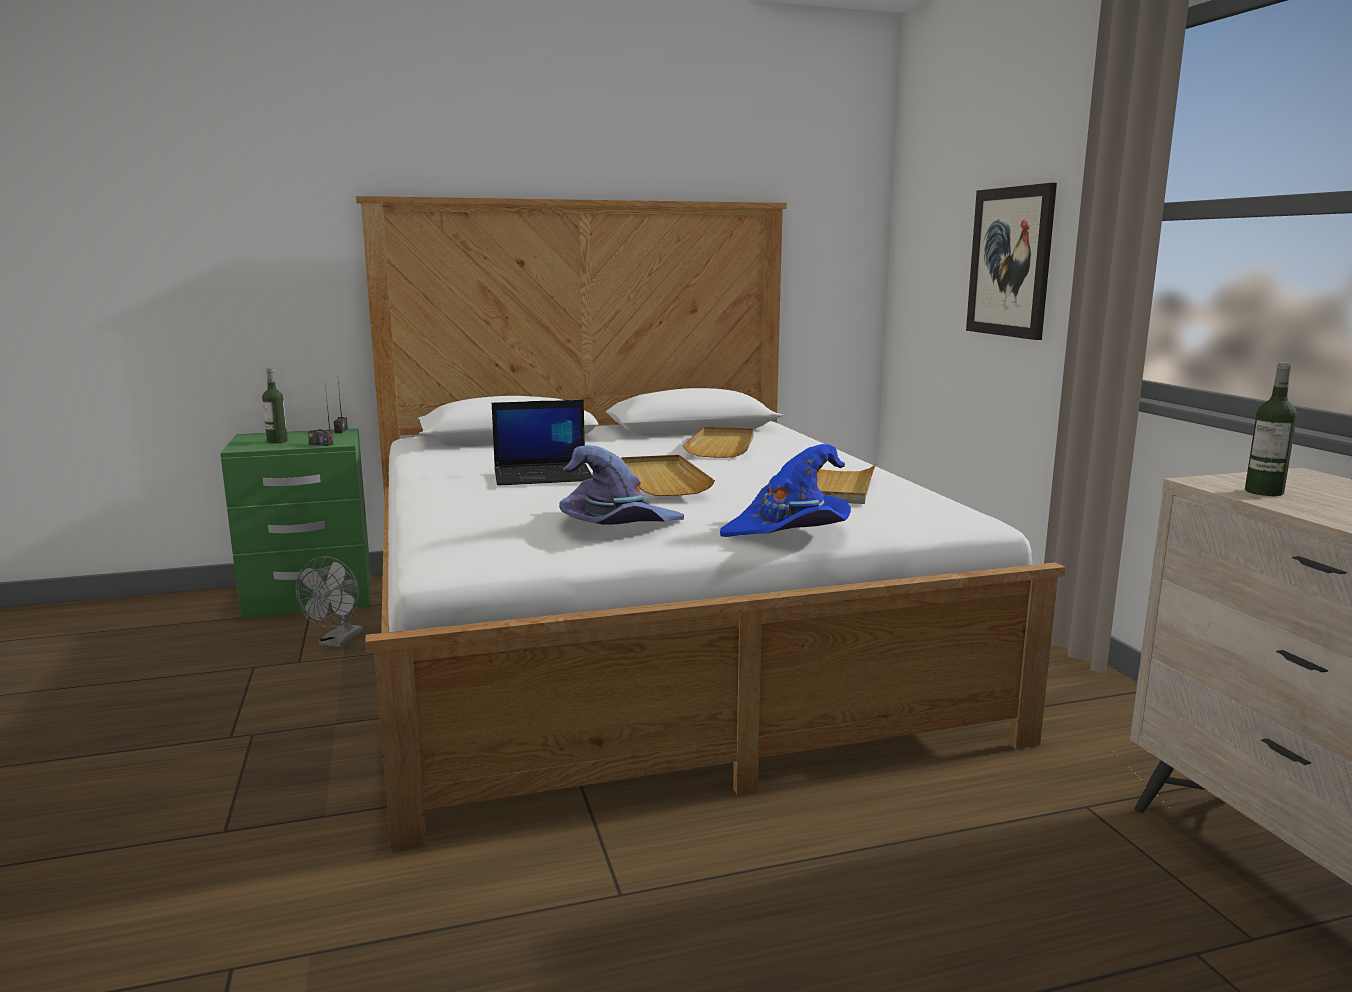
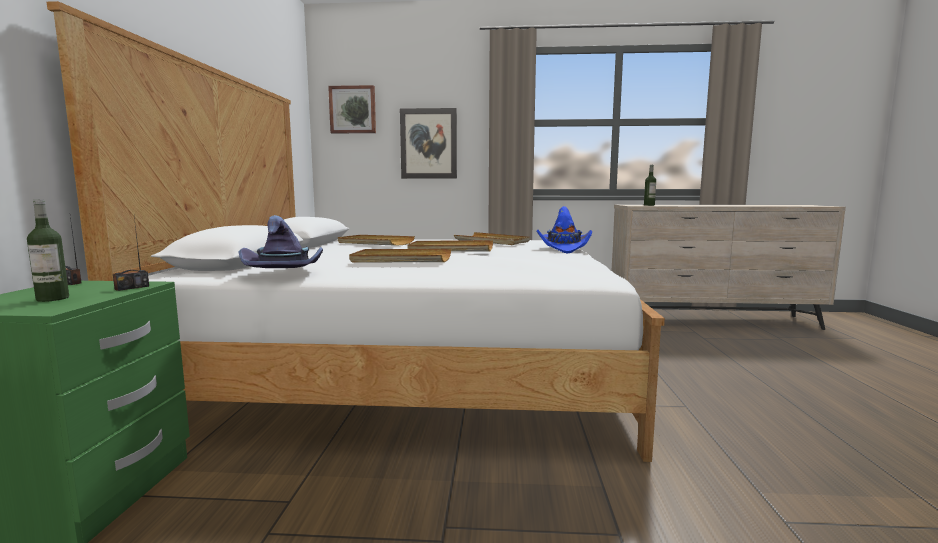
camera: 70 degrees left, 5 degrees down
grey fan [296,556,363,647] -> none
laptop [492,400,593,485] -> beige tray [349,249,451,262]
purple hat [559,445,684,525] -> purple hat moved to [238,215,323,268]
none -> picture [328,85,376,134]

